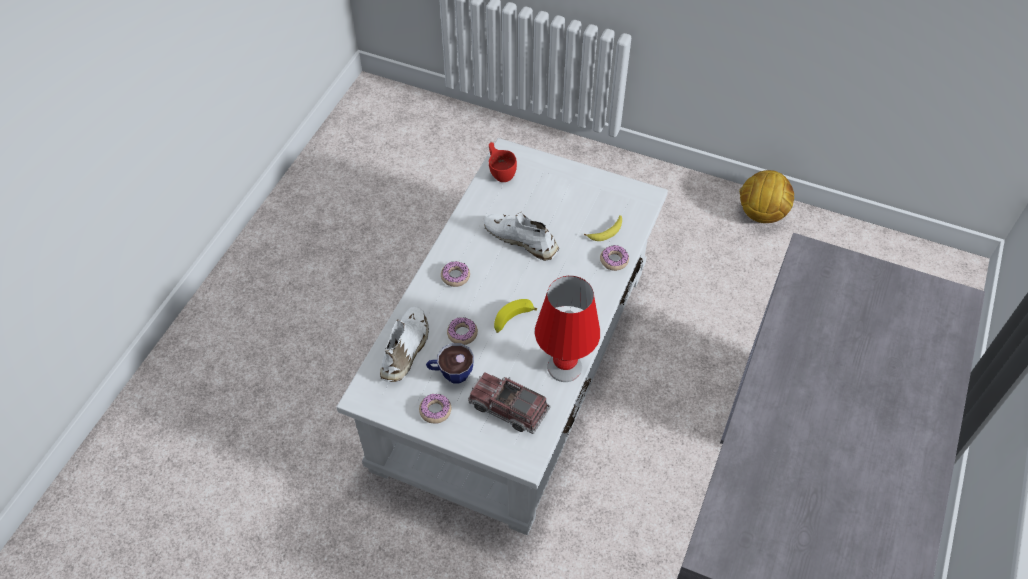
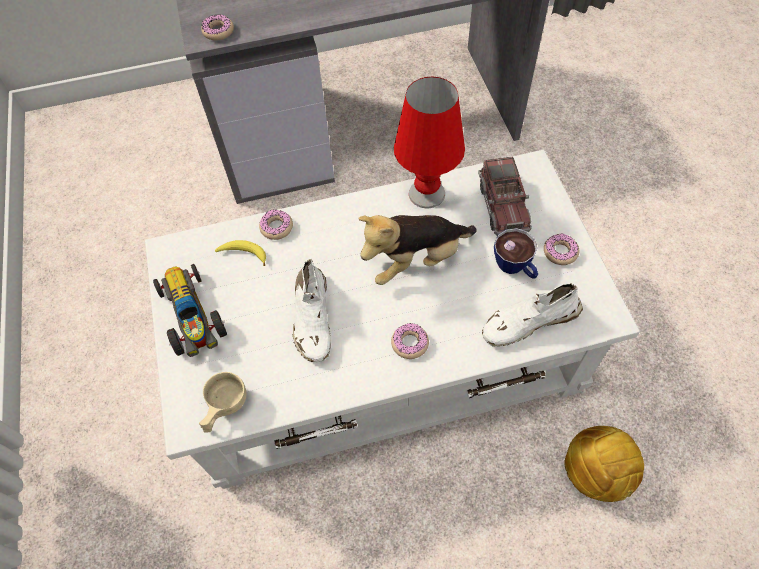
camera: 125 degrees left, 5 degrees up
donut [447,317,478,345] -> donut moved to [201,14,234,41]
red cup [489,142,517,182] -> beige cup [199,372,246,433]
banana [494,299,537,333] -> plush toy [358,215,477,285]
football [739,170,794,223] -> football moved to [564,426,644,502]
none -> toy car [153,264,227,357]

